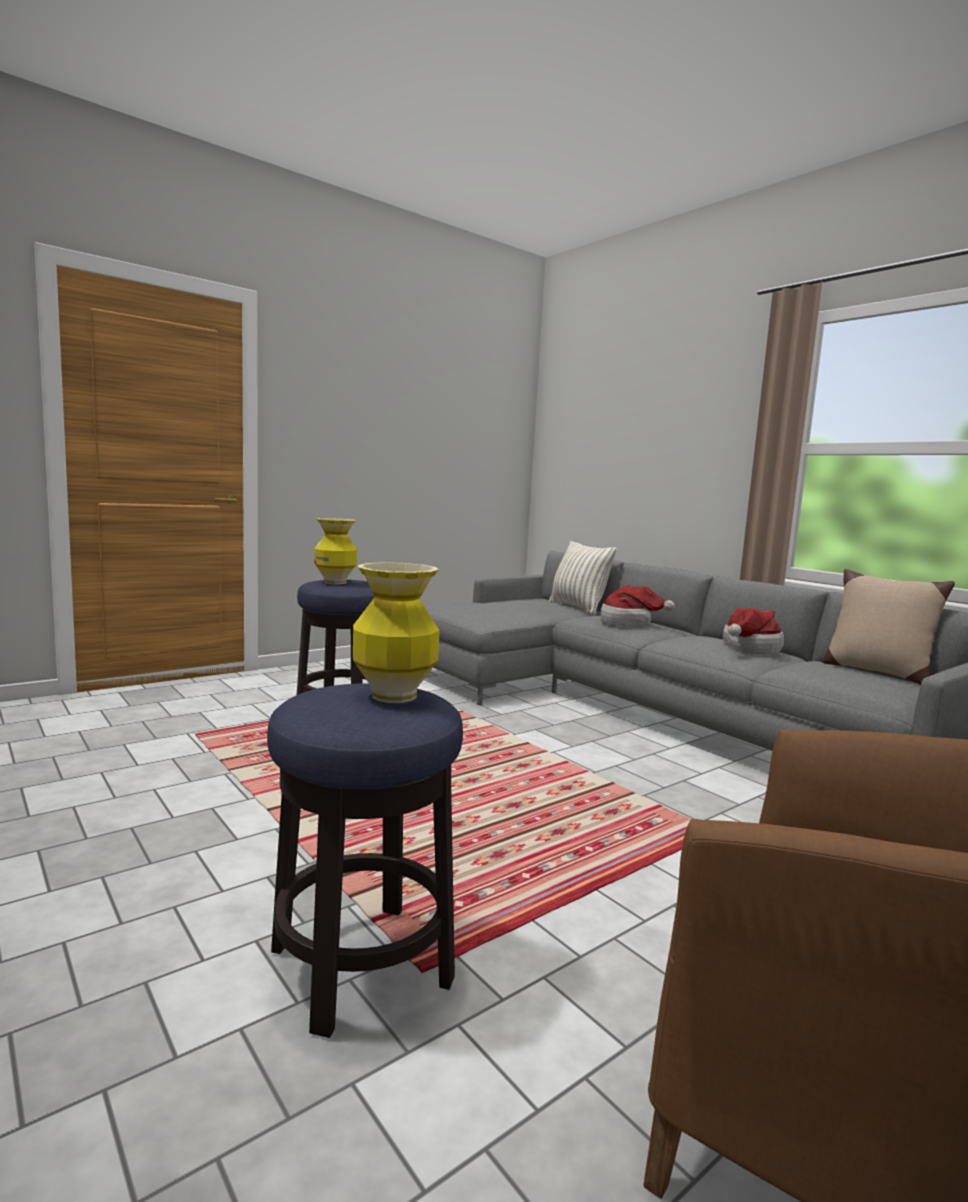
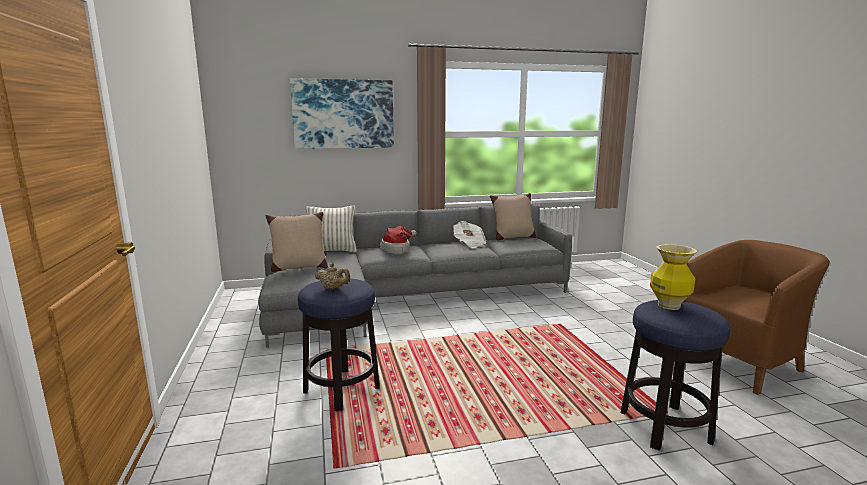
camera: 65 degrees left, 5 degrees up
vase [314,518,357,584] -> beige teapot [315,263,350,290]
hat [723,608,784,654] -> newspaper [453,221,486,248]
none -> beige pillow [265,212,328,272]
none -> picture [290,78,394,149]

